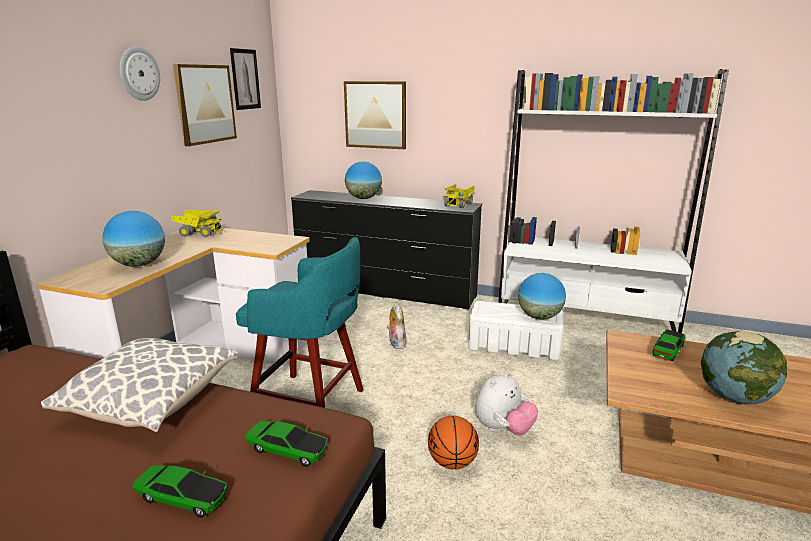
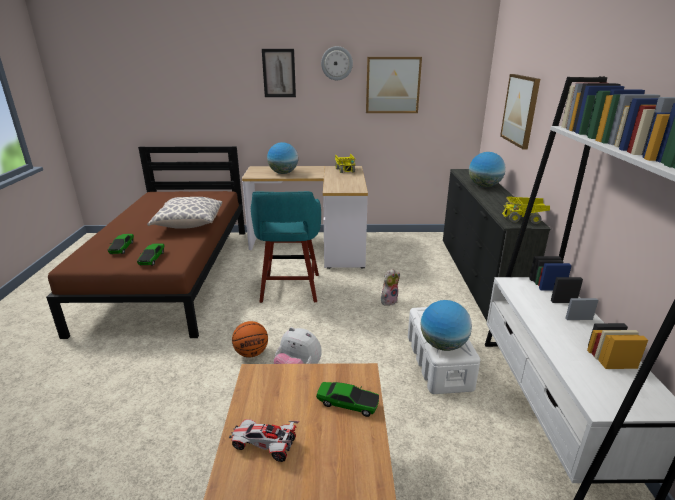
camera: 70 degrees right, 5 degrees up
picture [230,48,261,110] -> picture moved to [262,49,296,97]
globe [701,331,787,405] -> toy car [229,419,300,462]

